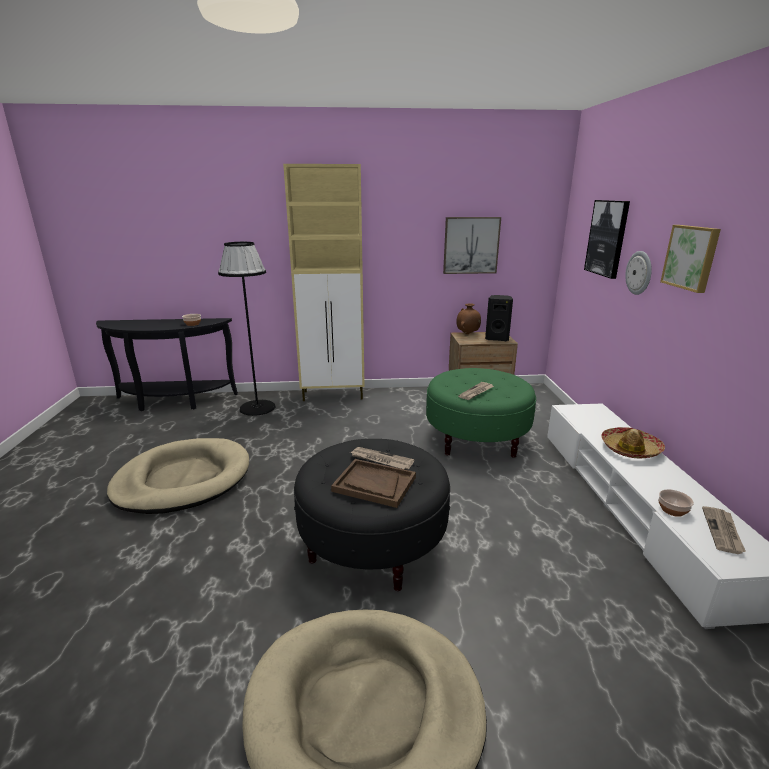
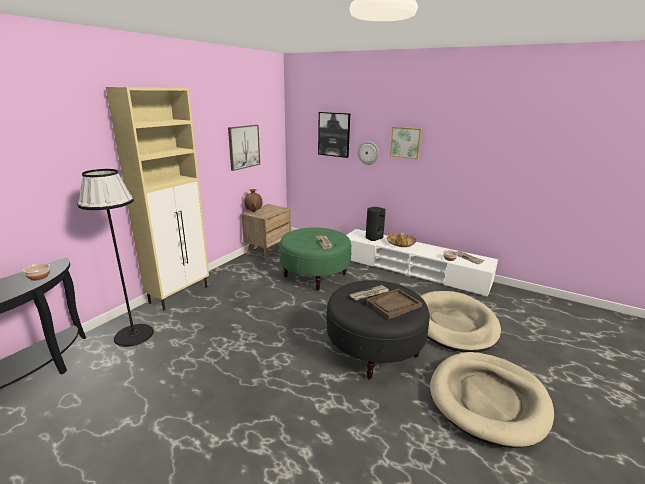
camera: 55 degrees left, 0 degrees up
beige dog bed [107,438,249,514] -> beige dog bed moved to [420,291,501,352]
black speaker [485,295,513,341] -> black speaker moved to [366,207,386,241]

